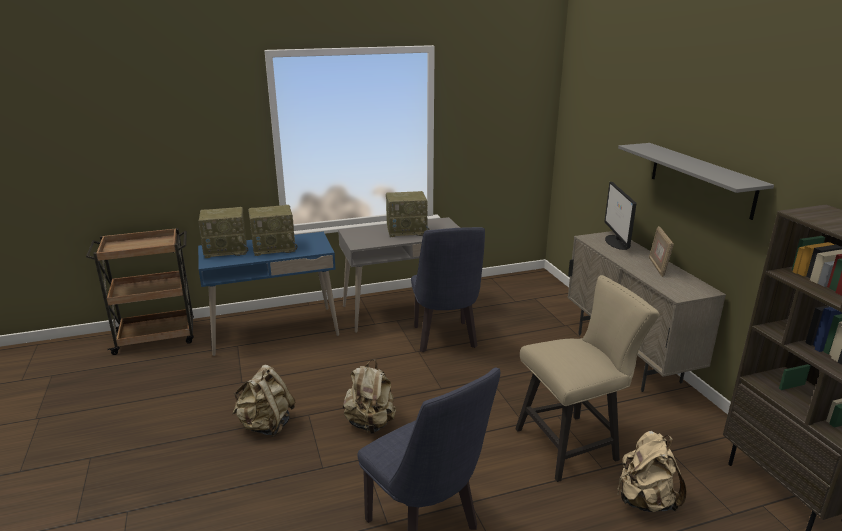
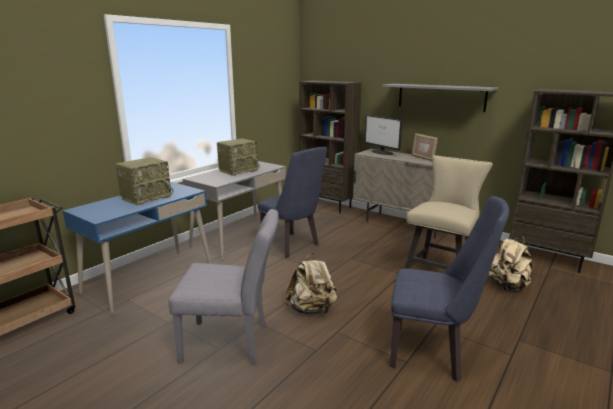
camera: 35 degrees left, 5 degrees down
radio [198,207,248,258] -> none
beige backpack [232,365,296,437] -> grey chair [169,209,279,365]
none -> brown bookcase [299,81,362,213]

